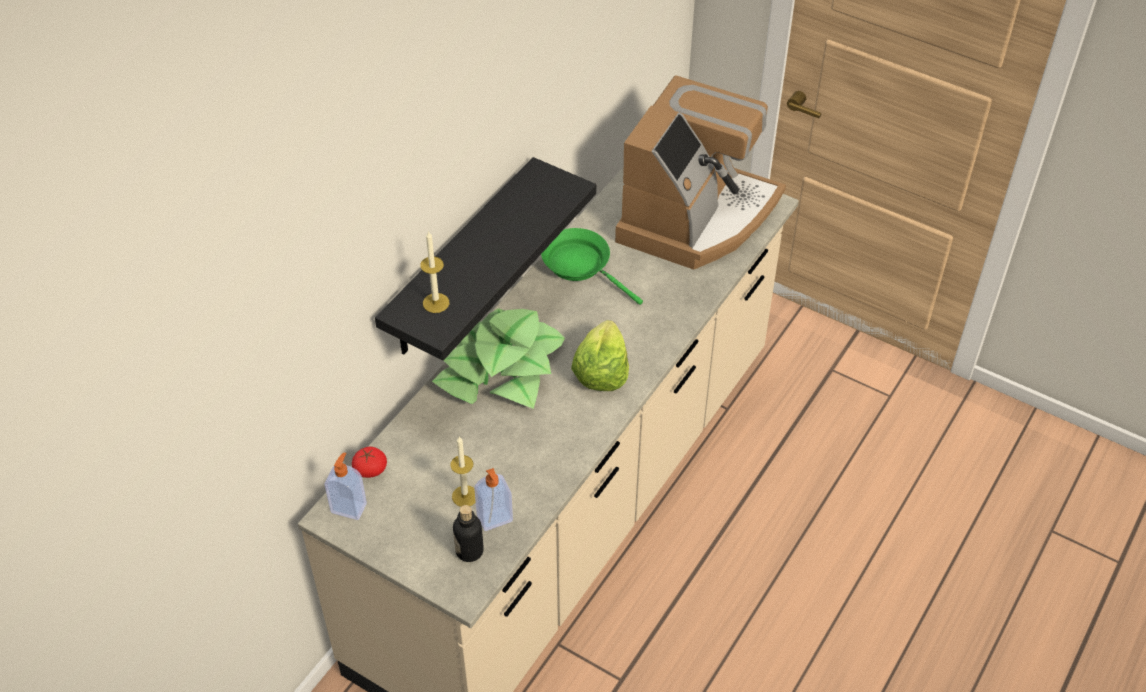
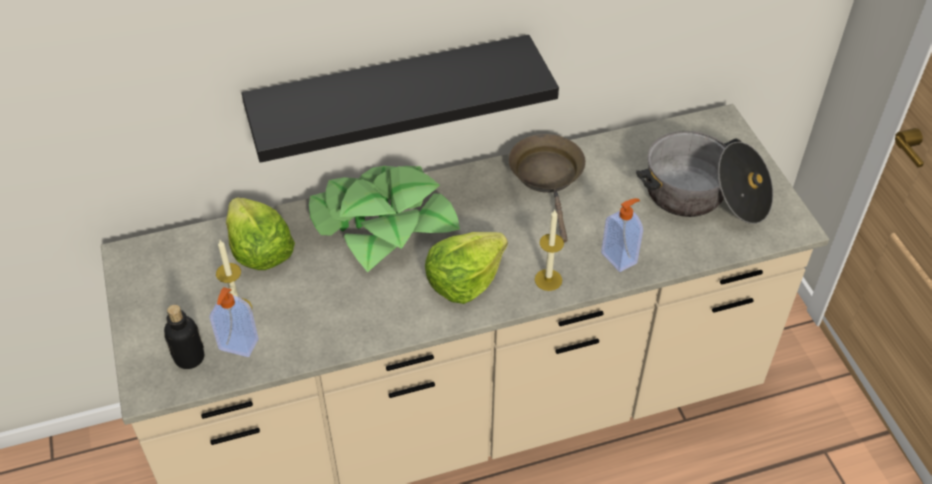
camera: 40 degrees right, 0 degrees up
soap dispenser [324,453,367,520] -> soap dispenser moved to [601,198,643,272]
tomato [352,447,387,478] -> none
candle [420,231,449,313] -> candle moved to [535,210,564,291]
green frying pan [541,228,643,305] -> brown frying pan [509,134,586,243]
coffee machine [615,75,786,270] -> cooking pot [636,131,773,224]
none -> lettuce [226,197,295,270]

